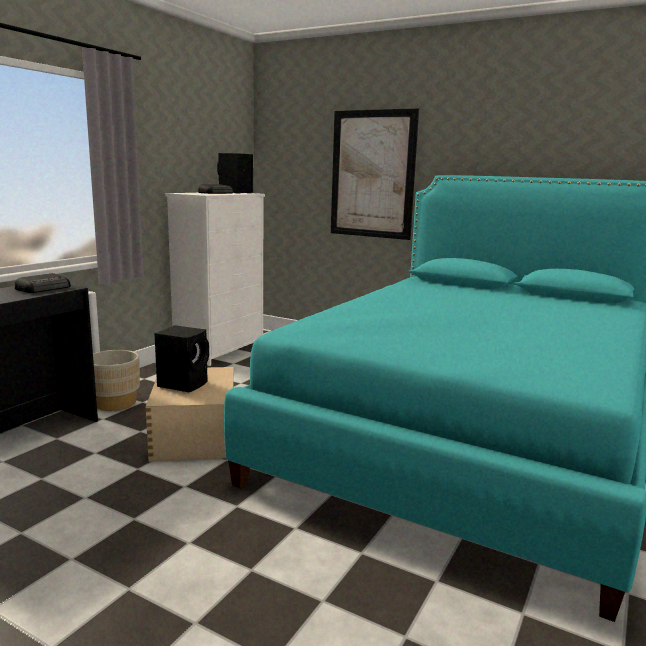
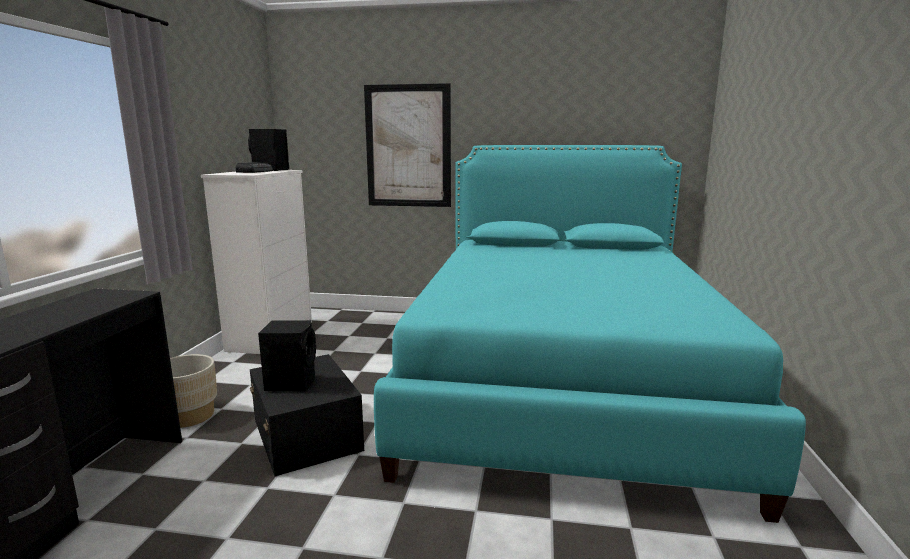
camera: 20 degrees left, 0 degrees up
radio [15,273,71,293] -> none
beige storage box [145,367,234,462] -> black storage box [250,354,364,476]

